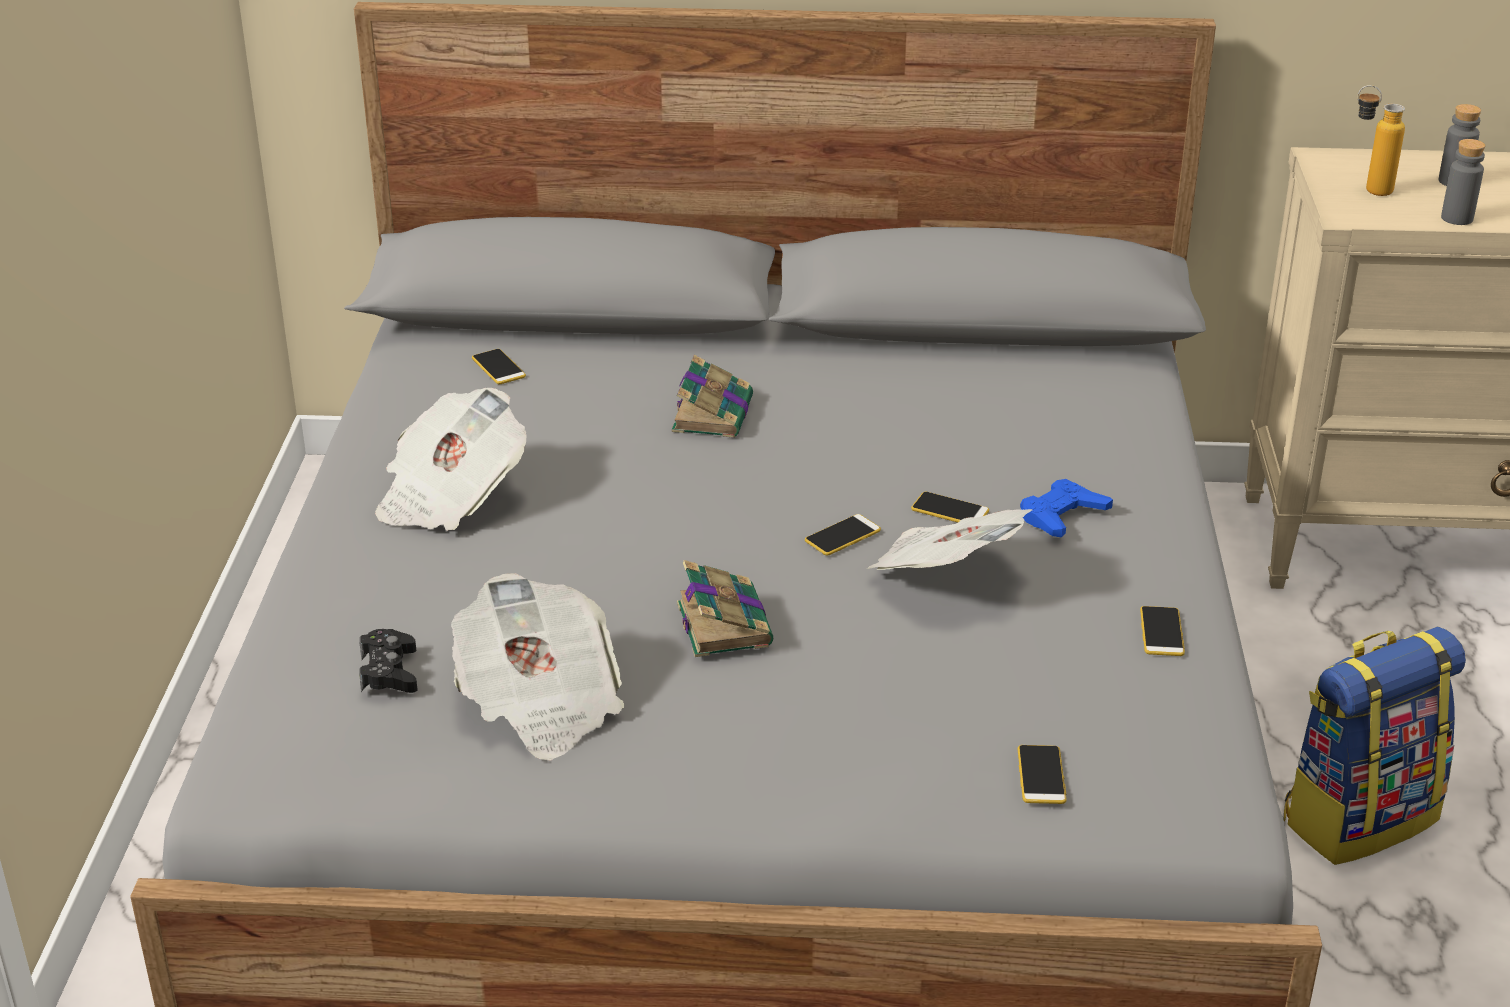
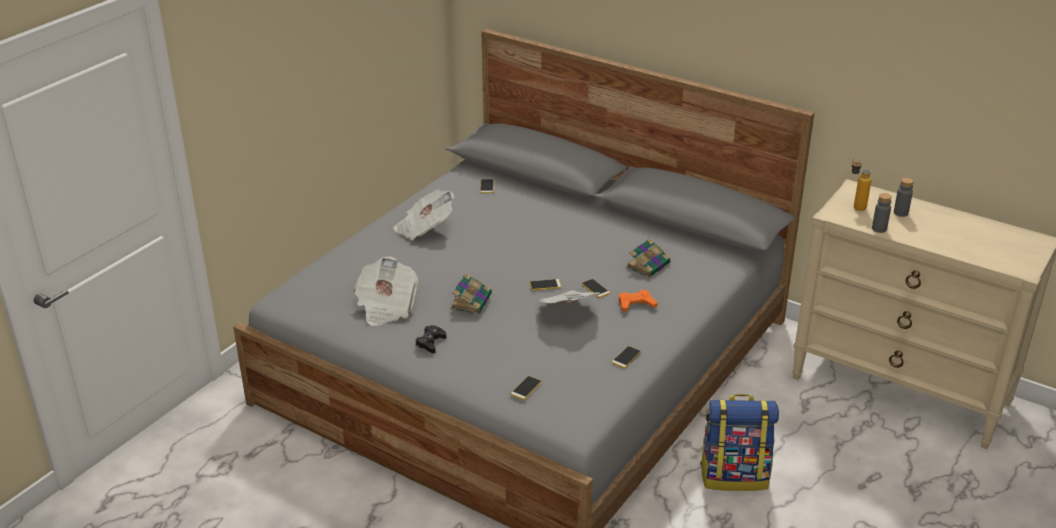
camera: 30 degrees right, 0 degrees up
black game controller [359,629,417,693] -> black game controller moved to [416,325,446,353]
book [672,355,753,438] -> book moved to [626,238,671,278]
blue game controller [1020,479,1113,537] -> orange game controller [619,290,658,311]

